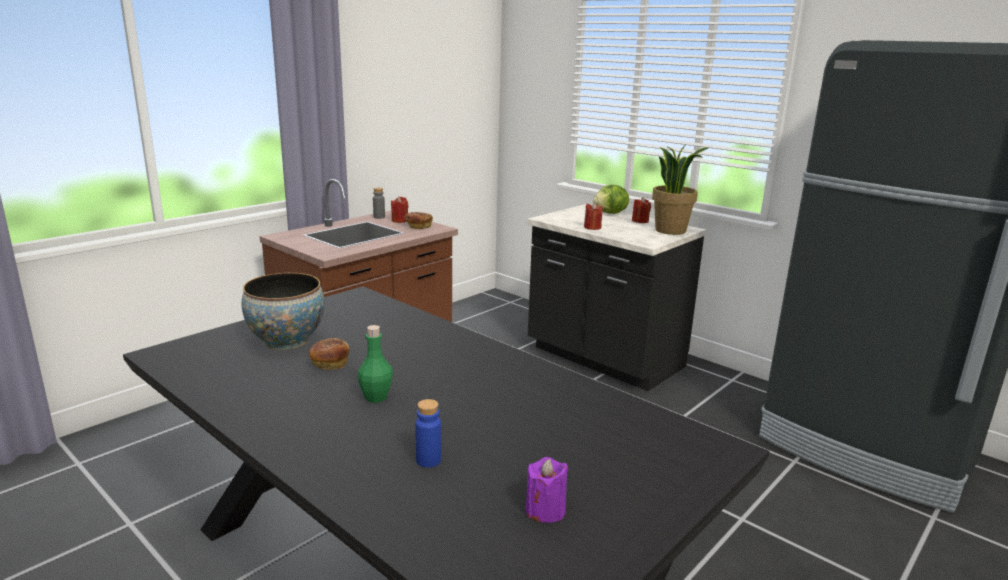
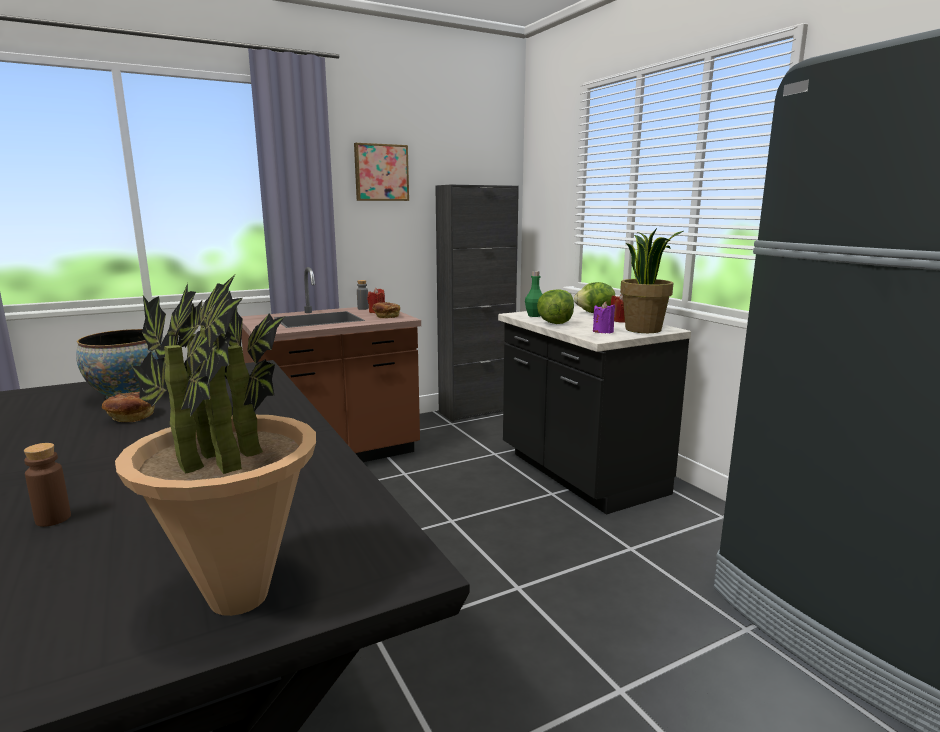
camera: 20 degrees right, 5 degrees down
green bottle [357,325,393,403] -> green bottle moved to [525,271,542,317]
blue bottle [415,399,441,468] -> brown bottle [24,443,71,527]
purple candle [526,457,568,523] -> purple candle moved to [593,302,615,333]
red candle [584,203,603,230] -> lettuce [537,289,574,324]
none -> potted plant [115,274,316,616]
none -> picture [354,143,409,201]
none -> black cabinet [435,184,519,422]

